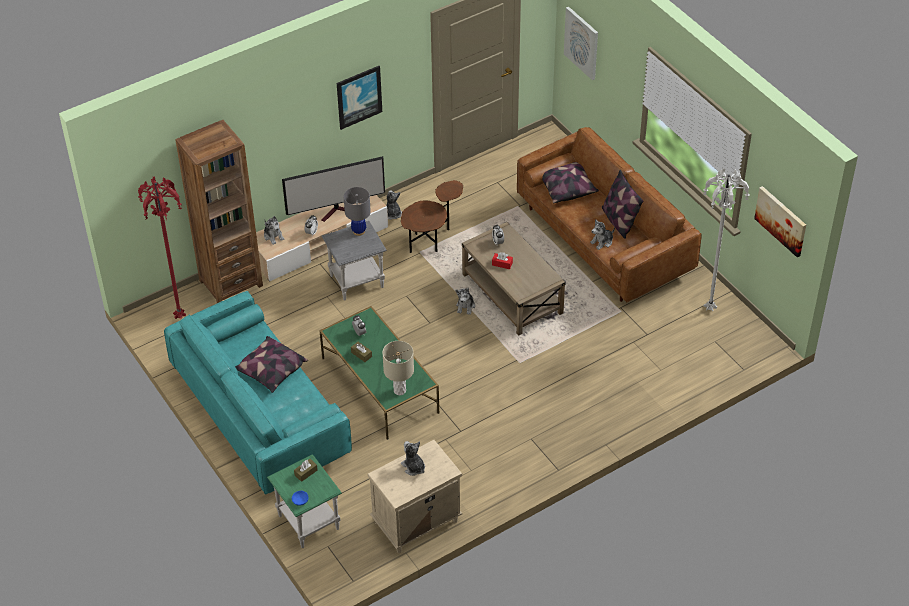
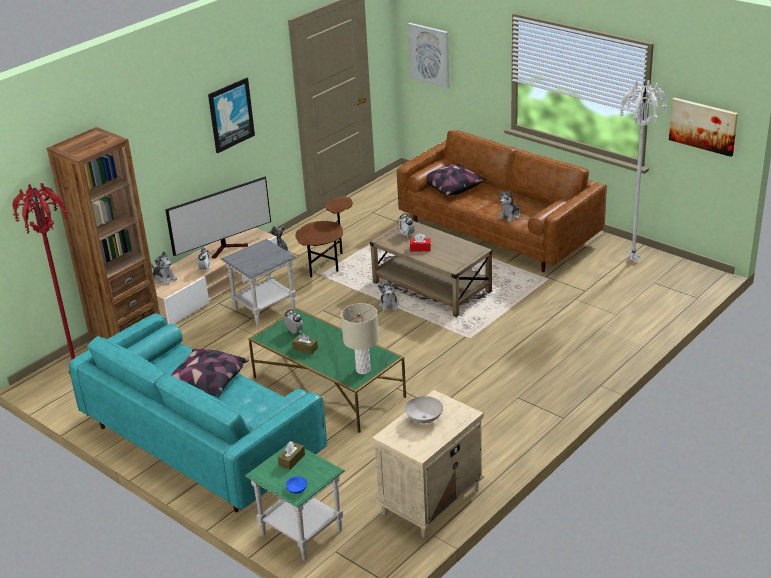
camera: 15 degrees left, 15 degrees down
grey table lamp [344,187,371,236] -> none
plush toy [401,441,425,476] -> white bowl [405,396,443,423]
pillow [602,170,643,239] -> none

